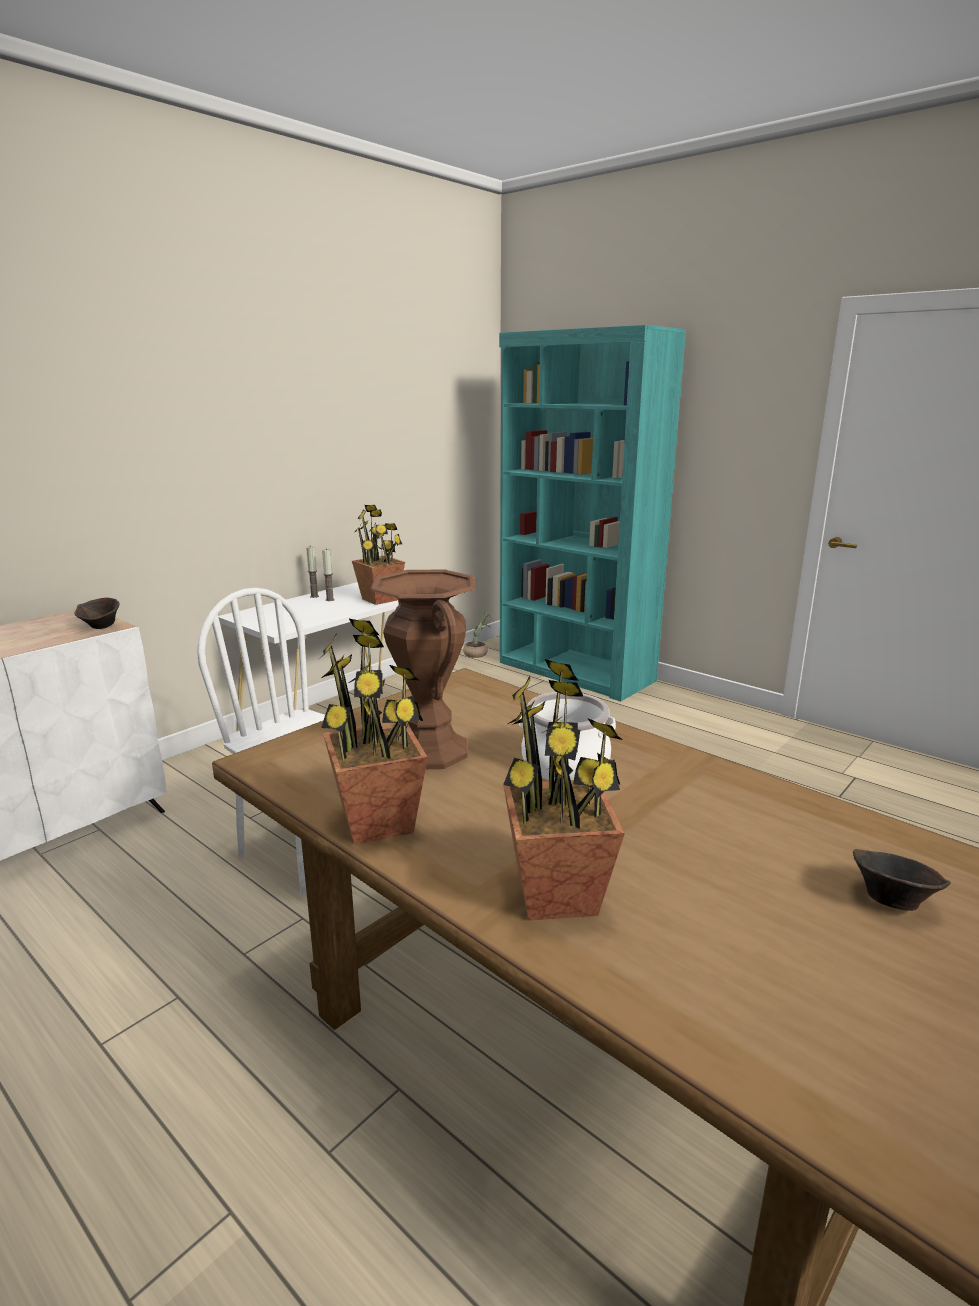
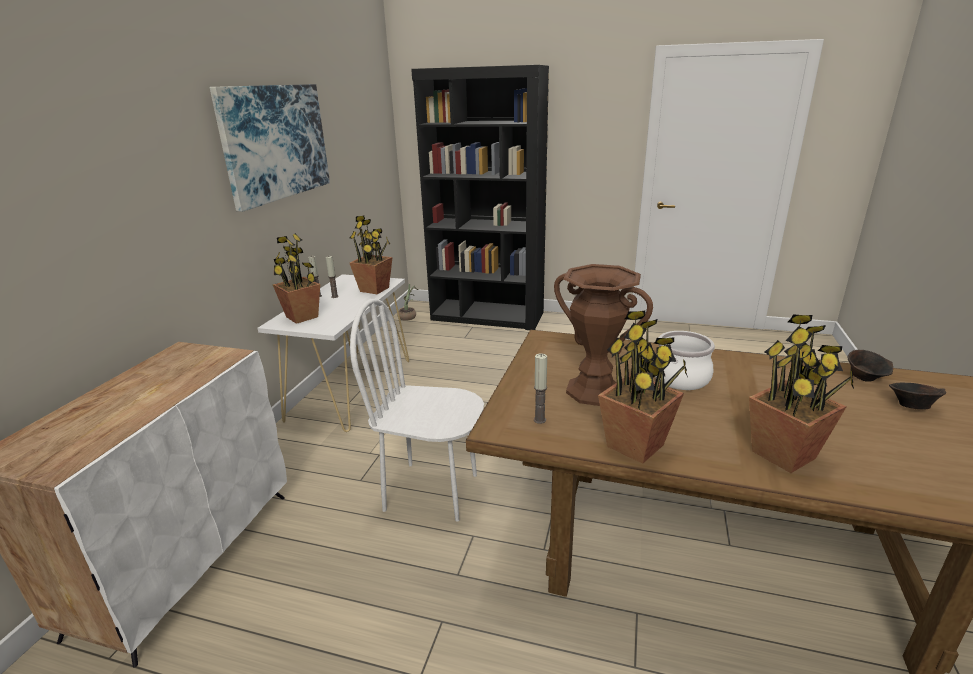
camera: 25 degrees left, 5 degrees up
brown bowl [74,598,120,629] -> brown bowl moved to [848,350,893,382]
turquoise bookcase [499,325,686,701] -> black bookcase [411,65,549,330]
none -> picture [210,84,330,212]
none -> potted plant [273,233,320,324]
none -> candle [534,353,547,424]

